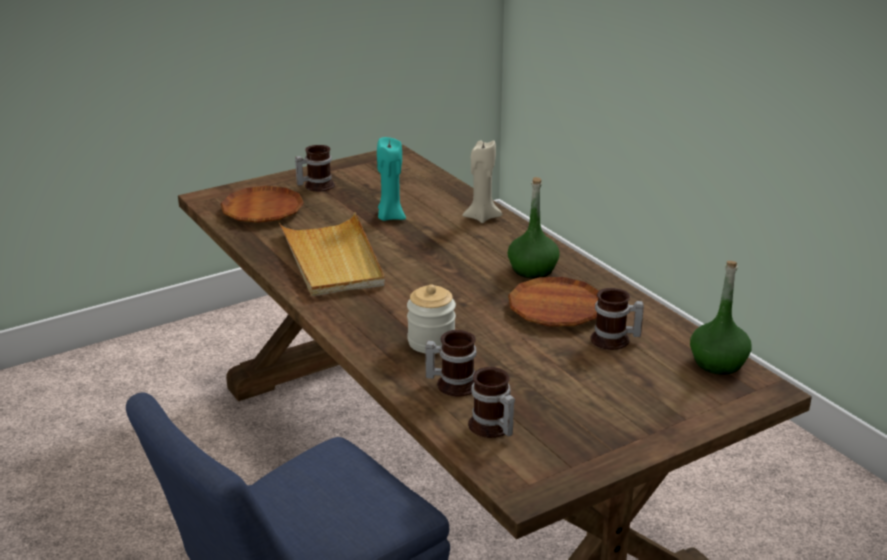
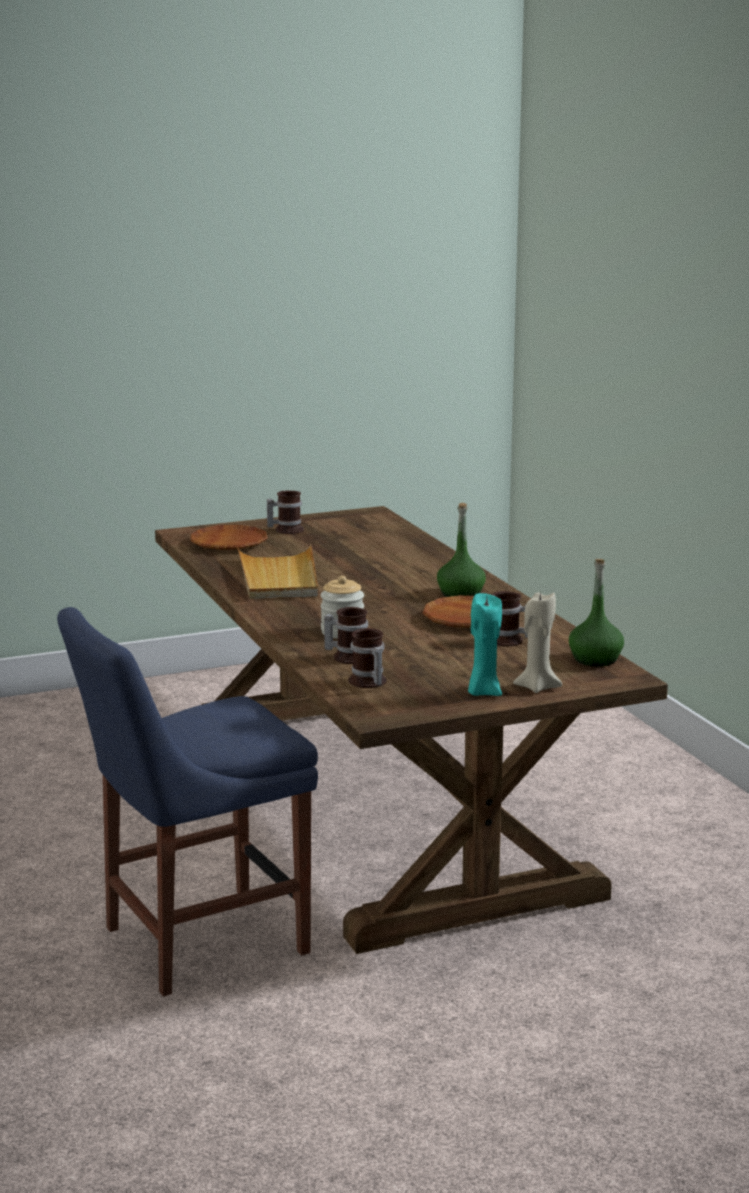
camera: 10 degrees right, 10 degrees down
turquoise candle [377,137,406,221] -> turquoise candle moved to [468,593,502,696]
beige candle [462,140,502,223] -> beige candle moved to [513,591,562,693]

